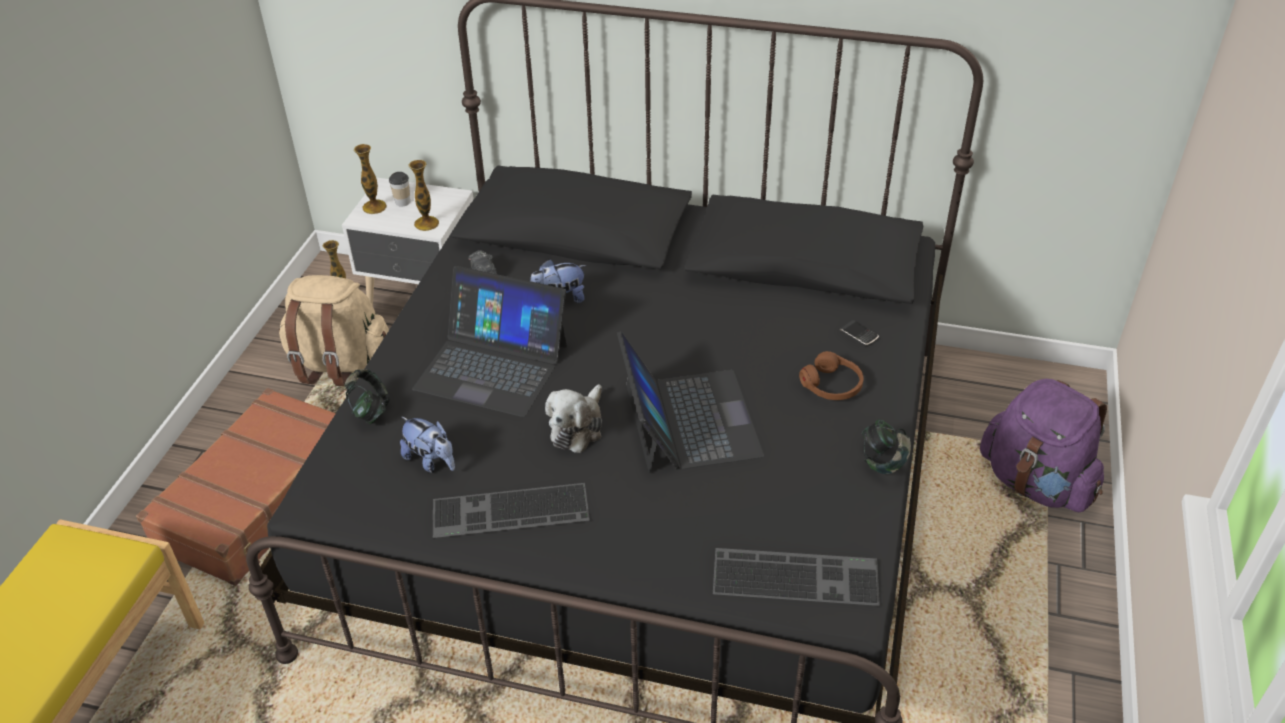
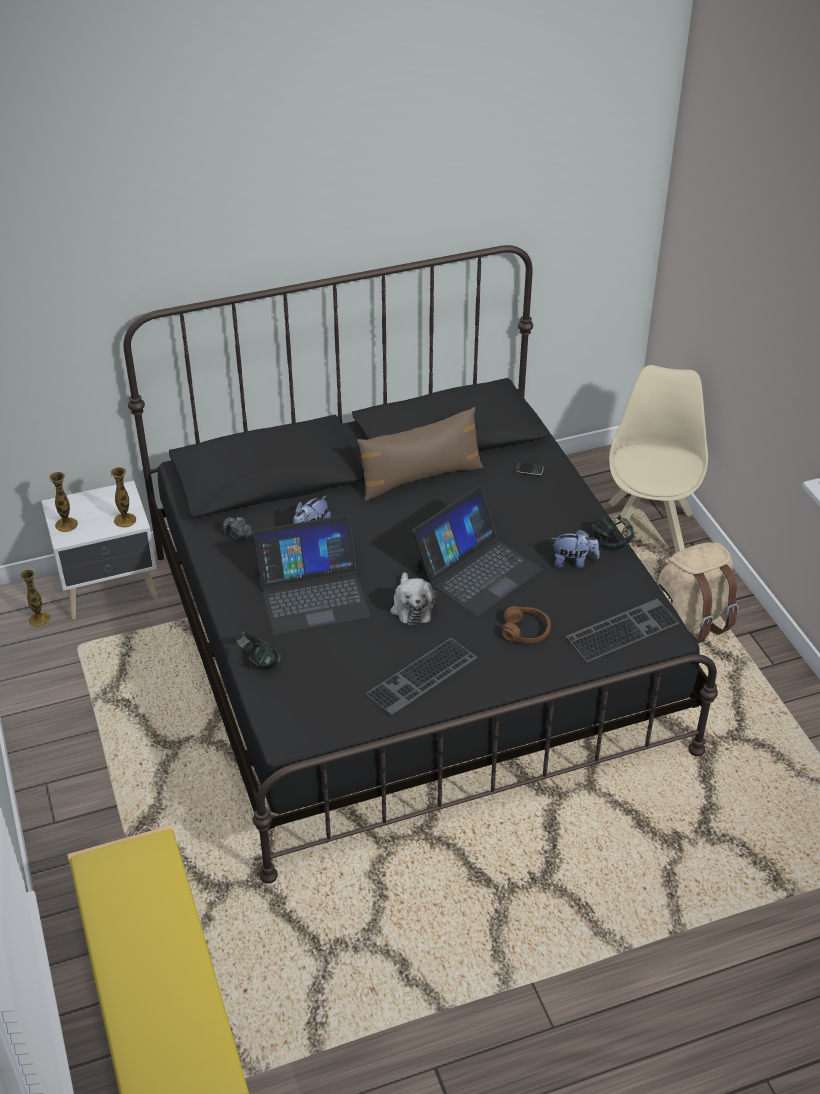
camera: 35 degrees left, 0 degrees up
brown suitcase [136,388,336,586] -> none
beige backpack [279,275,389,386] -> beige backpack moved to [657,542,739,643]
cup [389,172,410,207] -> none
plush toy [400,417,455,473] -> plush toy moved to [551,529,600,568]
laptop [617,331,764,473] -> laptop turned 90 degrees clockwise [412,487,542,616]
brown headphones [799,351,864,400] -> brown headphones moved to [502,606,551,643]
purple backpack [980,379,1107,512] -> beige chair [608,365,708,553]
none -> brown pillow [357,407,484,501]

